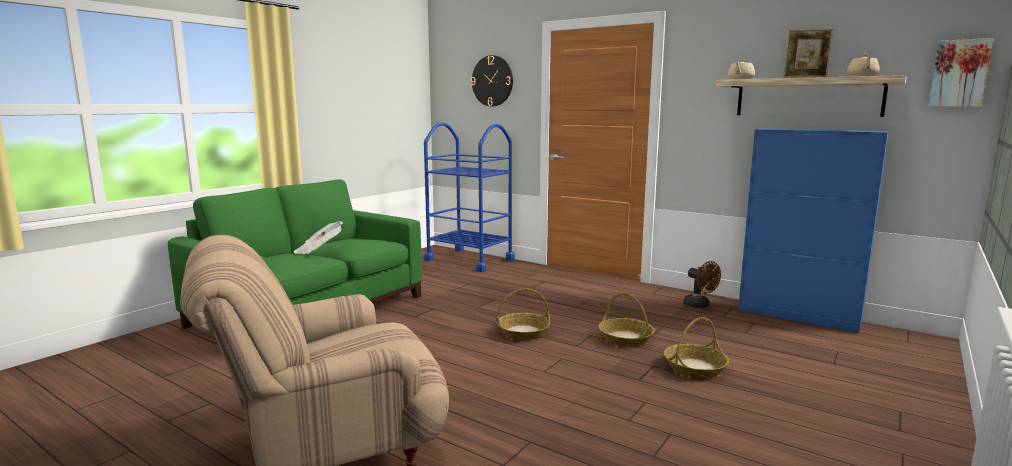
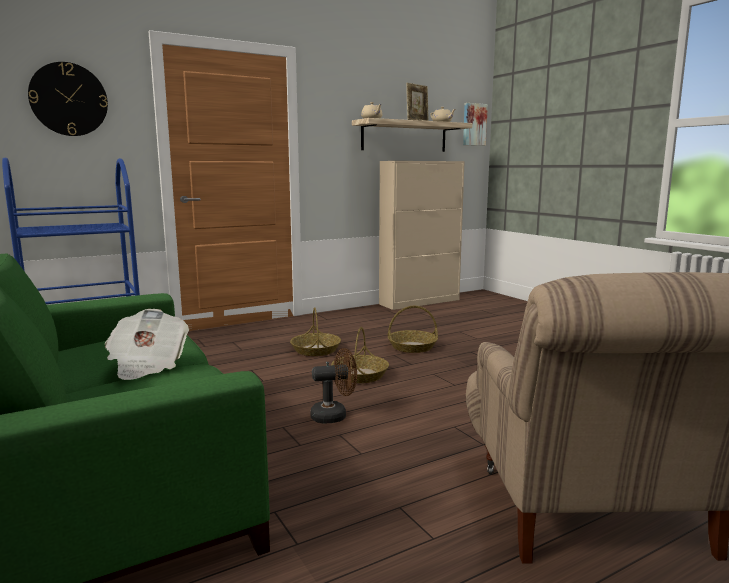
camera: 65 degrees left, 0 degrees up
basket [664,317,729,378] -> basket moved to [290,307,341,356]
brown fan [683,261,721,308] -> brown fan moved to [310,348,357,424]
blue cabinet [738,128,889,333] -> beige cabinet [379,161,465,310]

